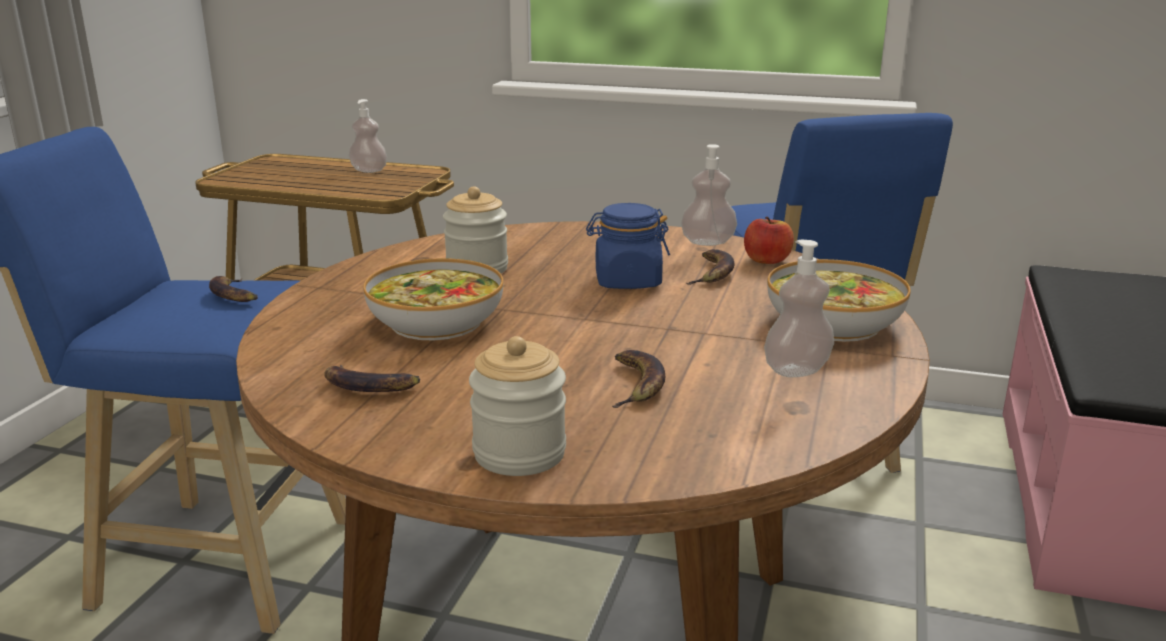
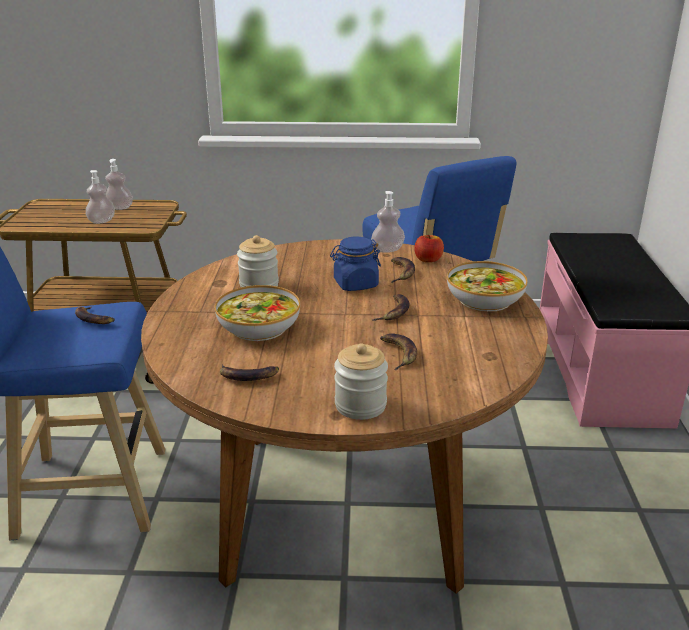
camera: 15 degrees left, 5 degrees up
soap dispenser [764,240,834,377] -> soap dispenser moved to [86,170,115,224]
none -> banana [372,294,410,321]

